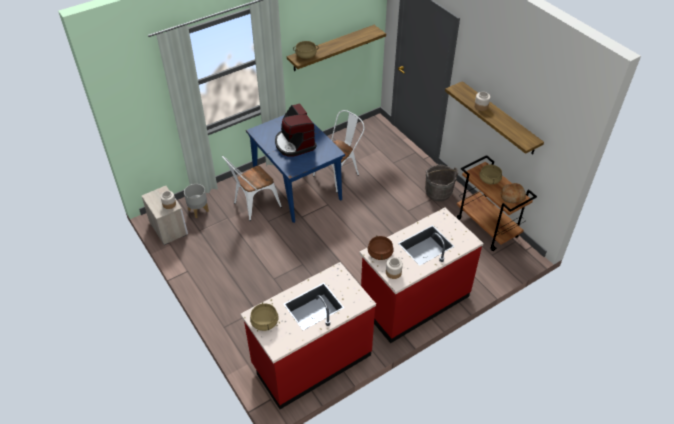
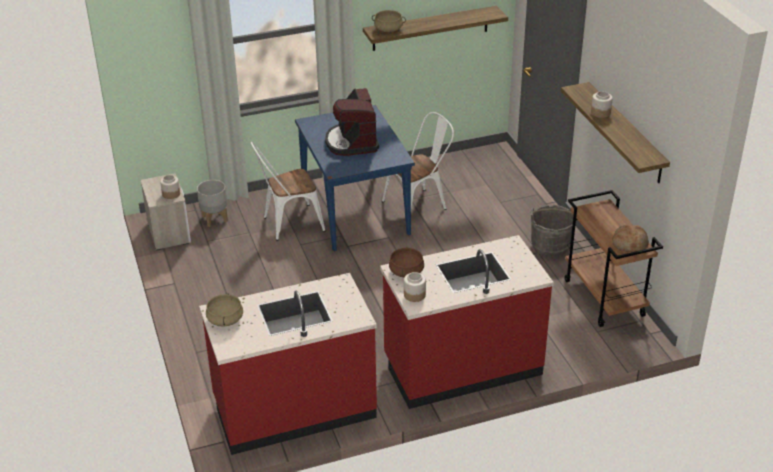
camera: 15 degrees right, 10 degrees down
beige cooking pot [479,164,502,184] -> none

